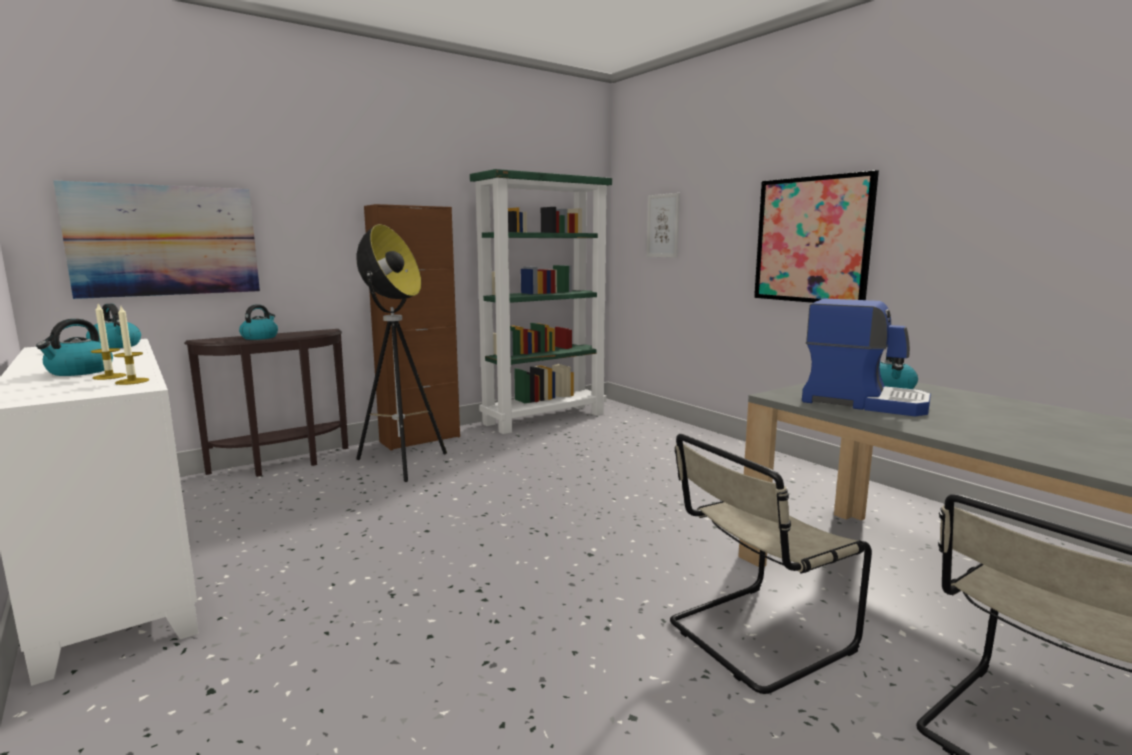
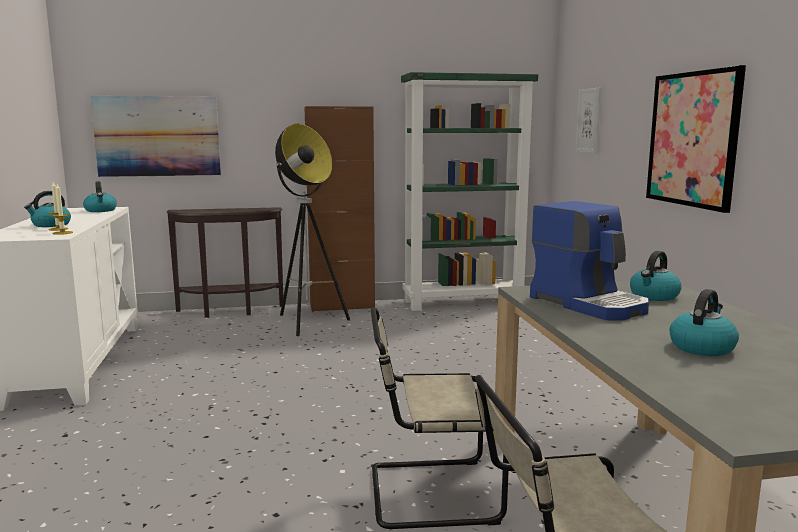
camera: 25 degrees right, 0 degrees up
kettle [239,304,278,340] -> kettle moved to [669,289,739,356]

